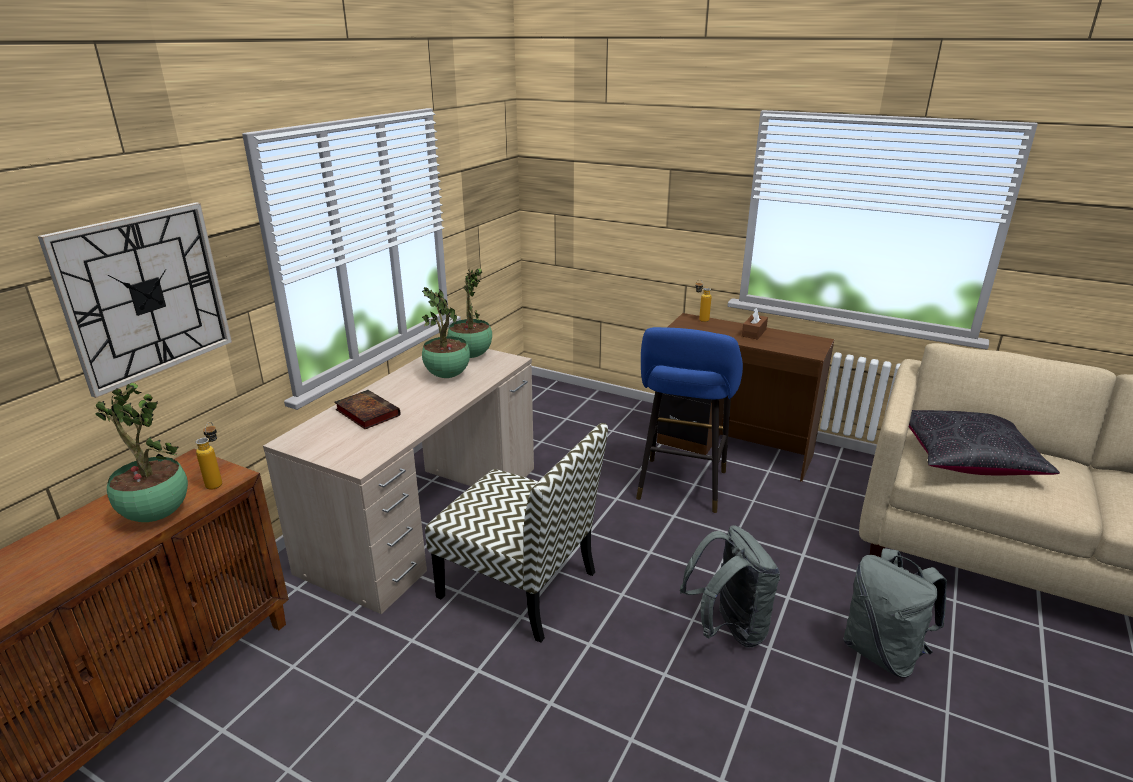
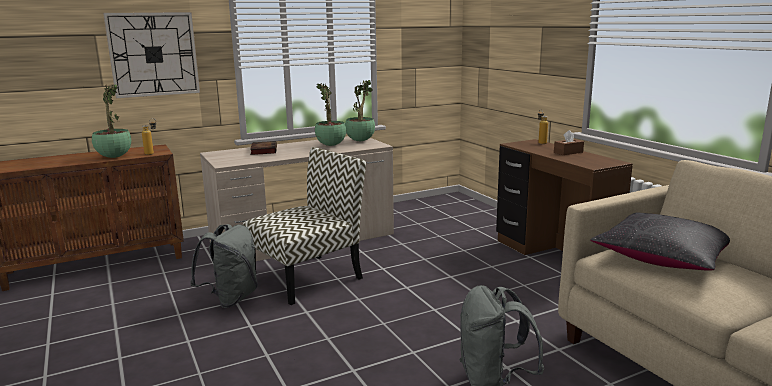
camera: 35 degrees right, 10 degrees down
chair [425,423,608,643] -> chair turned 105 degrees counterclockwise [243,147,366,305]
blue stool [636,327,743,513] -> none
grey backpack [680,525,780,648] -> grey backpack moved to [190,224,258,308]

